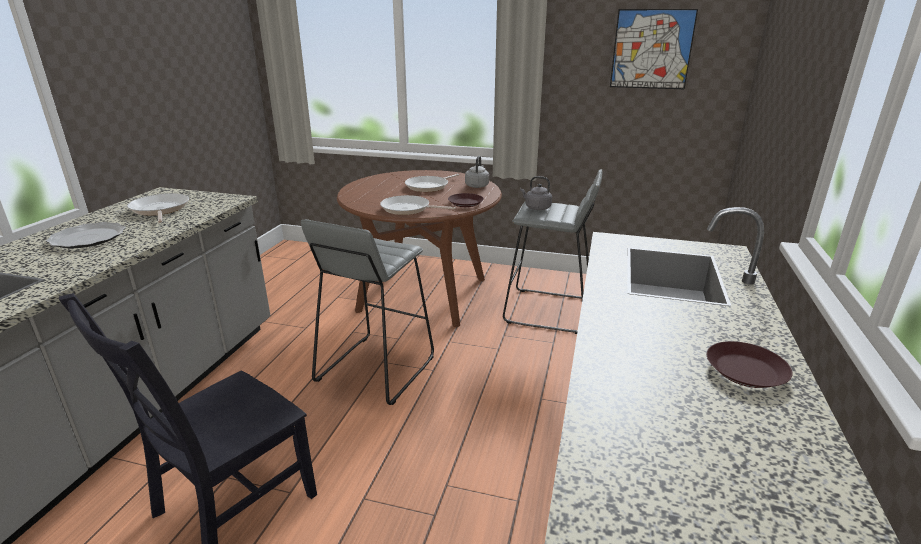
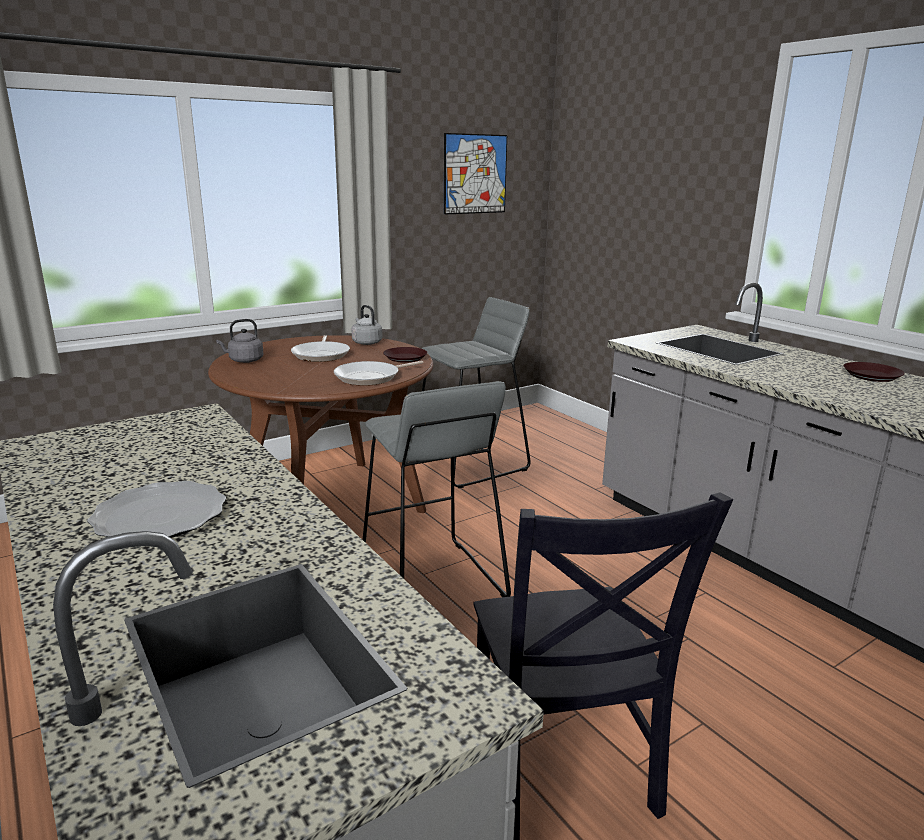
camera: 50 degrees left, 5 degrees down
frying pan [127,193,189,223] -> none
grey kettle [520,176,552,210] -> grey kettle moved to [216,319,263,363]

